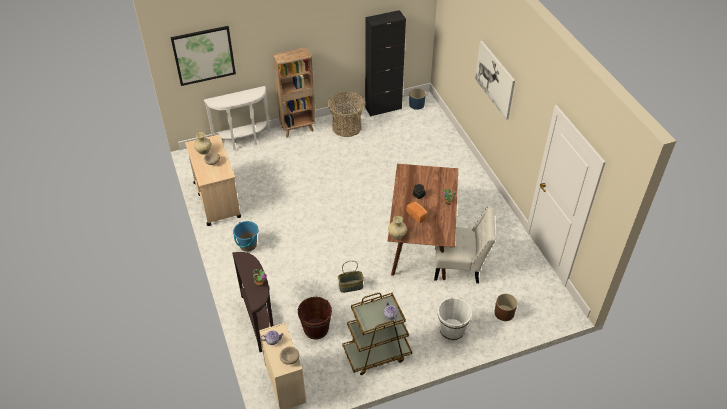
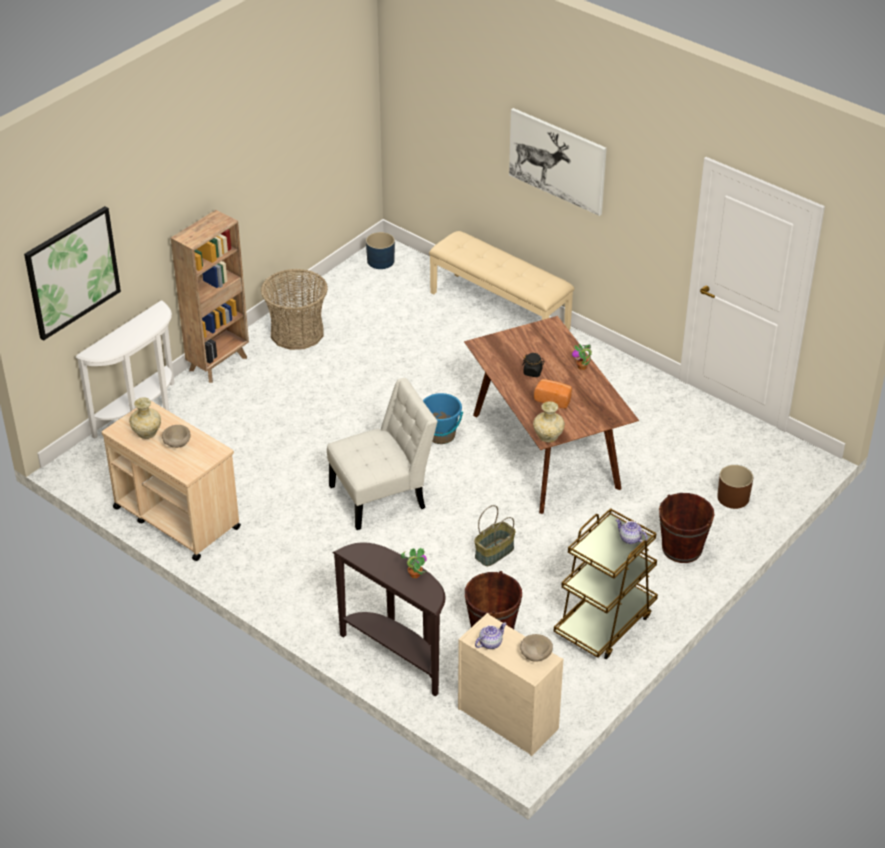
camera: 30 degrees left, 5 degrees down
blue bucket [233,221,258,252] -> blue bucket moved to [423,393,463,444]
black cabinet [365,10,406,116] -> none
white chair [434,206,496,283] -> white chair moved to [327,378,438,530]
white bucket [438,297,472,341] -> brown bucket [659,493,715,563]
none -> beige bench [429,231,575,330]

